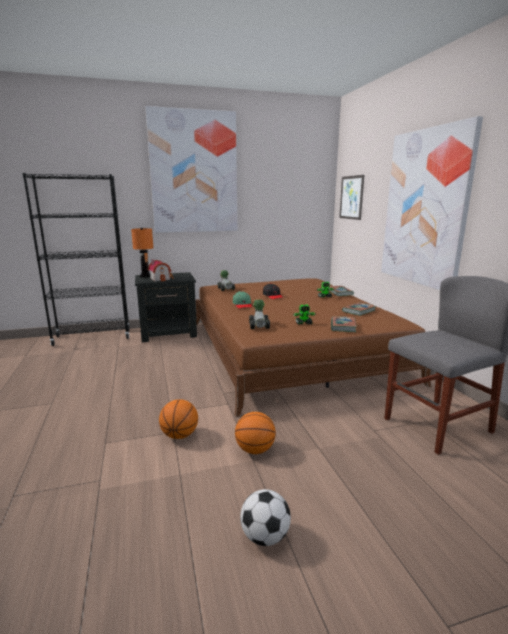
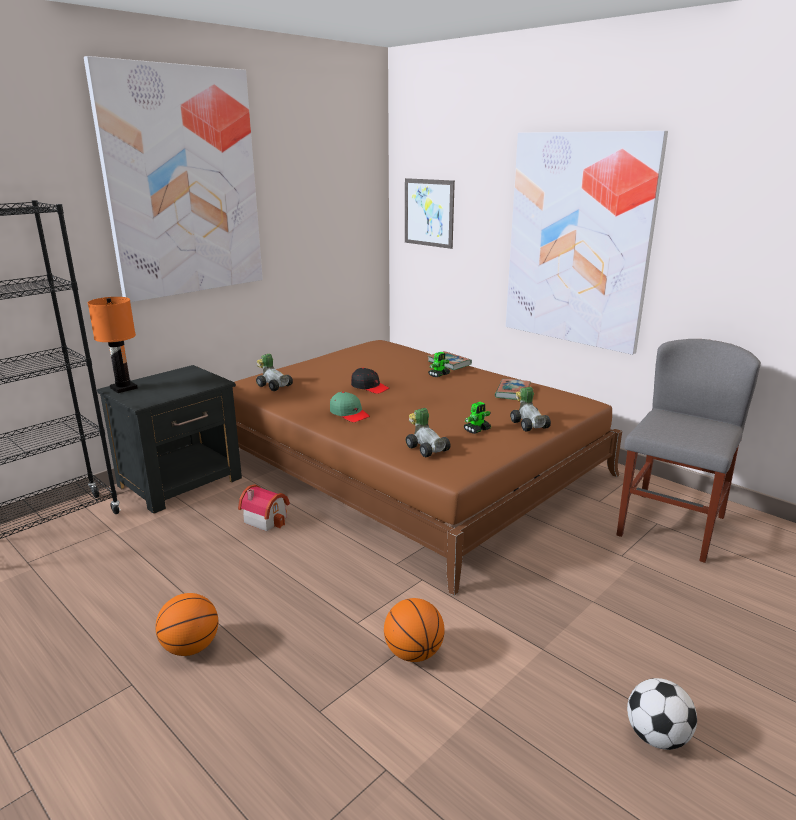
camera: 30 degrees left, 5 degrees up
toy house [148,260,174,281] -> toy house moved to [238,484,290,532]
basketball [235,412,276,454] -> basketball moved to [155,593,218,656]
book [331,316,357,332] -> toy car [510,387,551,432]

